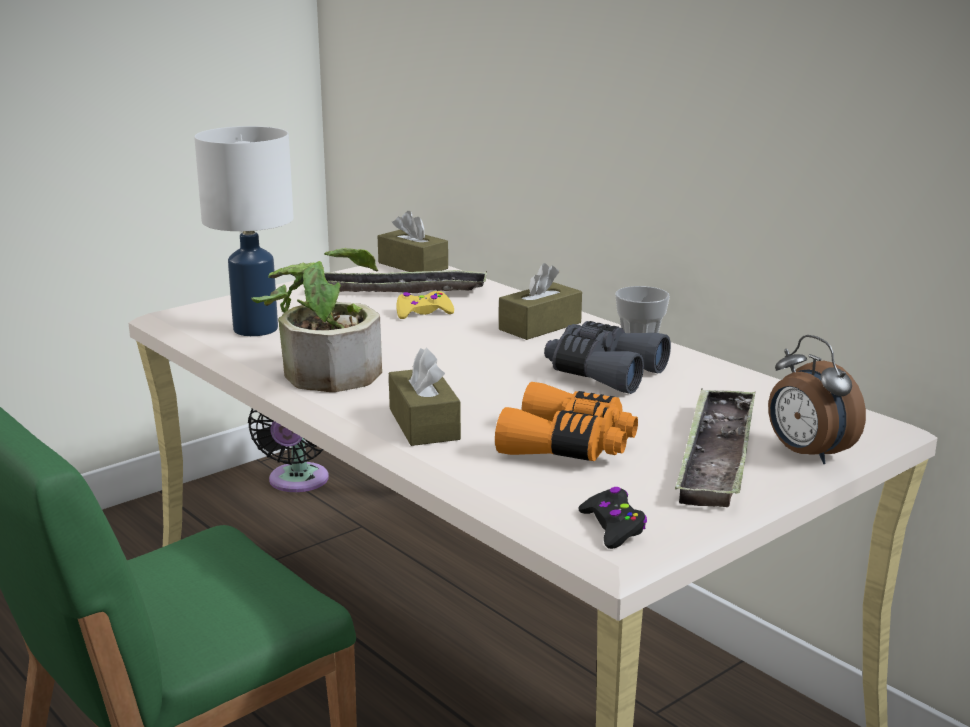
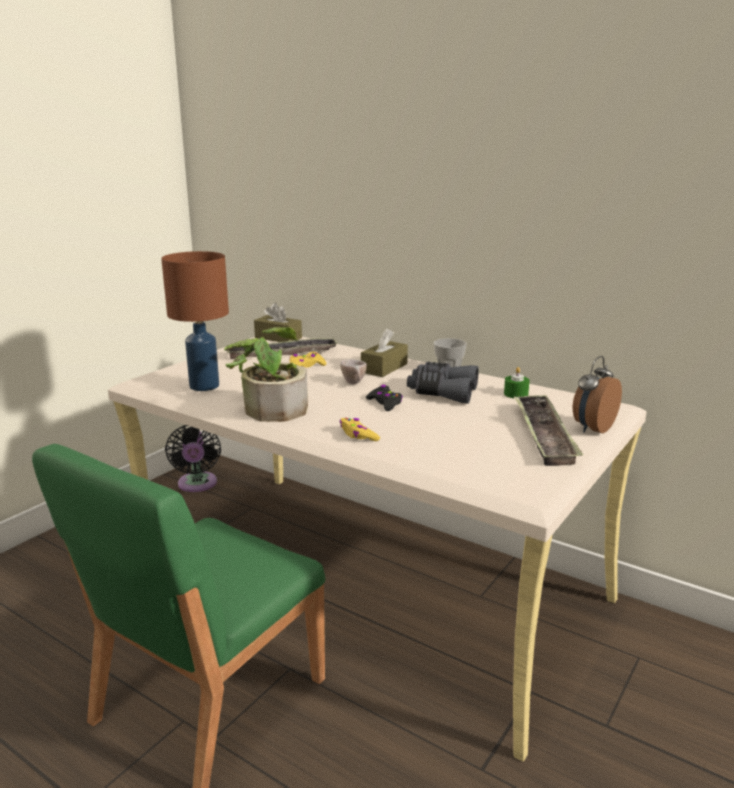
camera: 15 degrees left, 0 degrees up
white table lamp [194,126,293,336] -> brown table lamp [161,251,229,391]
brown tissue box [389,348,461,446] -> yellow game controller [340,418,380,441]
orange binoculars [495,382,638,461] -> none
black game controller [578,487,647,549] -> black game controller moved to [366,385,403,411]
alarm clock [768,335,866,464] -> alarm clock turned 90 degrees clockwise [573,356,622,433]
none -> beige cup [340,359,367,384]
none -> green candle [504,367,530,399]

